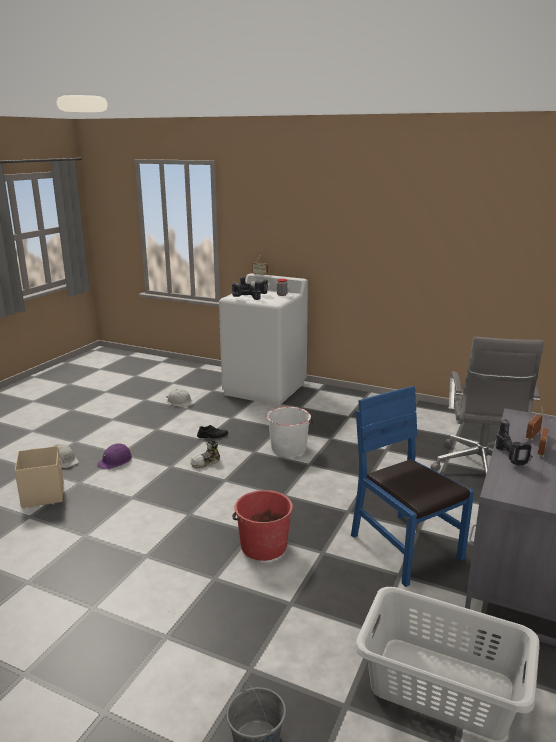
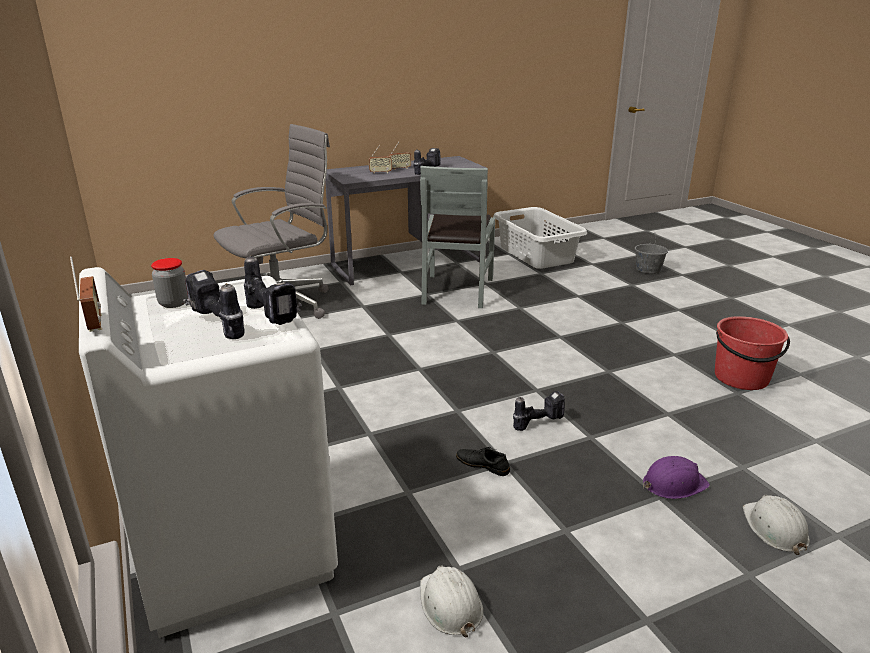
camera: 140 degrees left, 5 degrees up
beige storage box [15,446,63,508] -> none
shoe [191,441,220,468] -> power drill [513,391,565,431]
red bucket [232,490,293,561] -> red bucket moved to [715,316,790,390]
white bucket [267,407,313,457] -> none
blue chair [351,386,474,587] -> grey chair [420,166,495,308]

